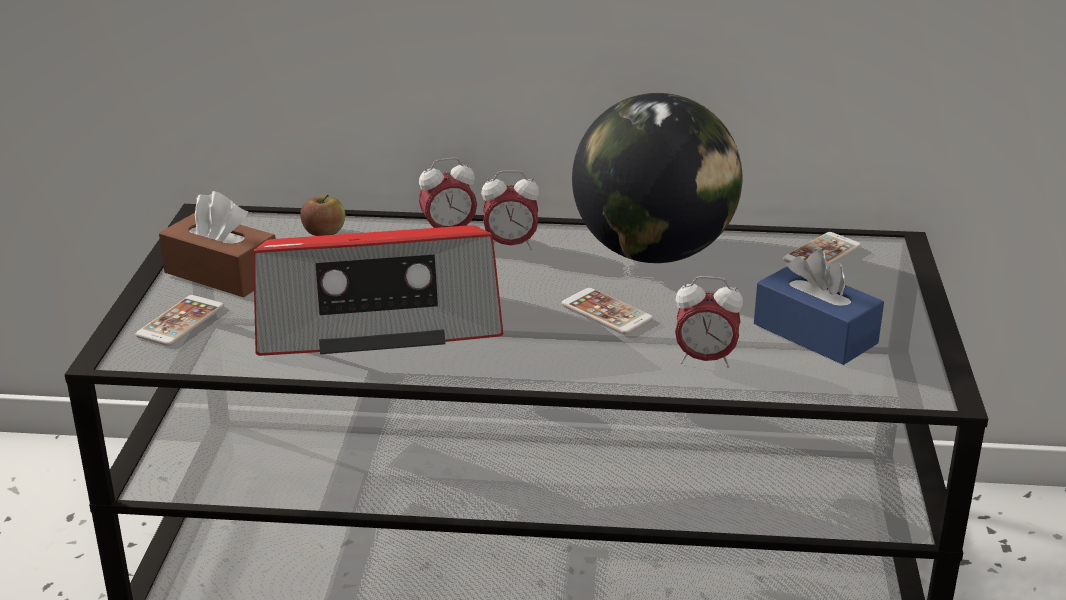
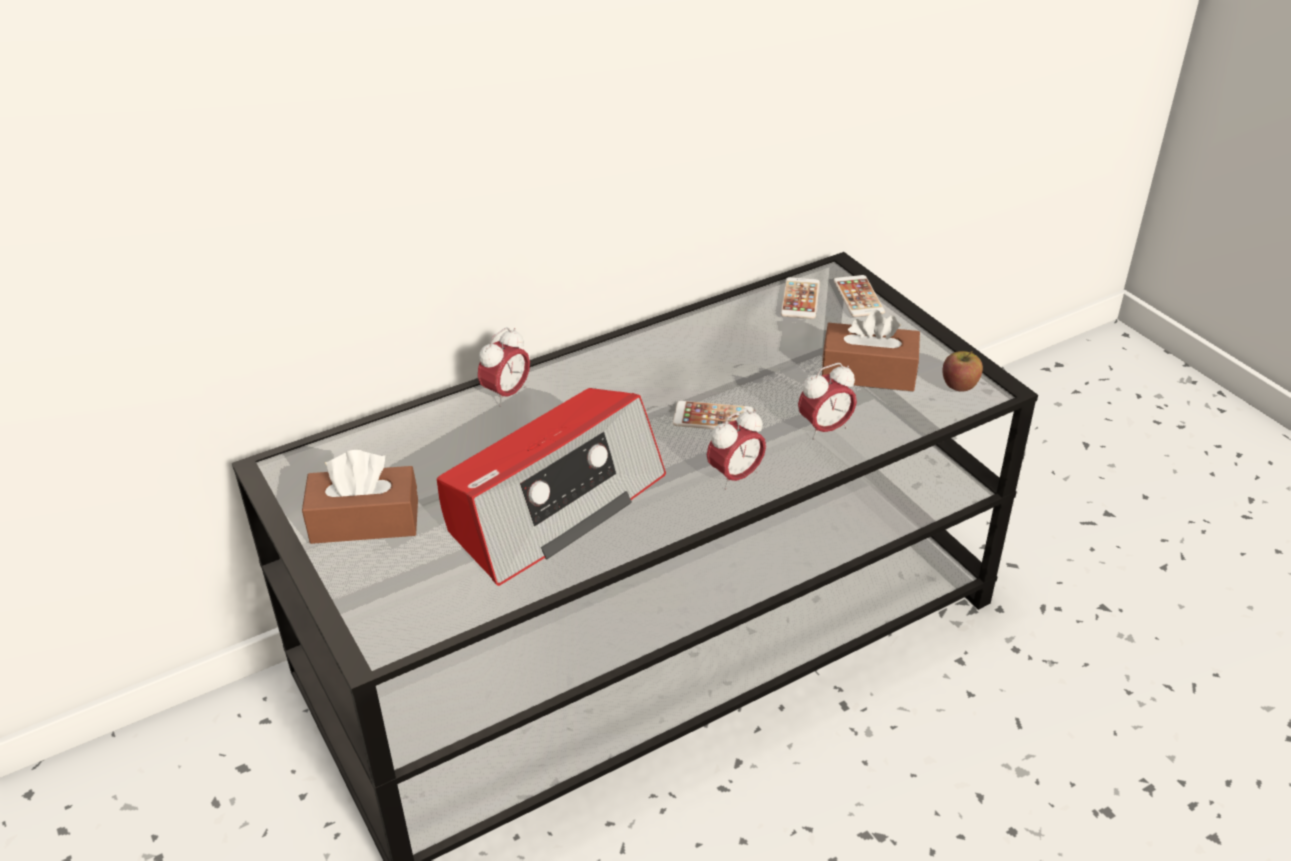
camera: 35 degrees left, 10 degrees up
phone [135,295,224,346] -> phone moved to [834,275,885,317]
apple [300,195,345,236] -> apple moved to [942,351,983,392]
alarm clock [481,171,540,250] -> alarm clock moved to [707,408,766,490]
globe [572,93,742,263] -> none
blue tissue box [754,250,884,365] -> brown tissue box [822,309,920,391]

